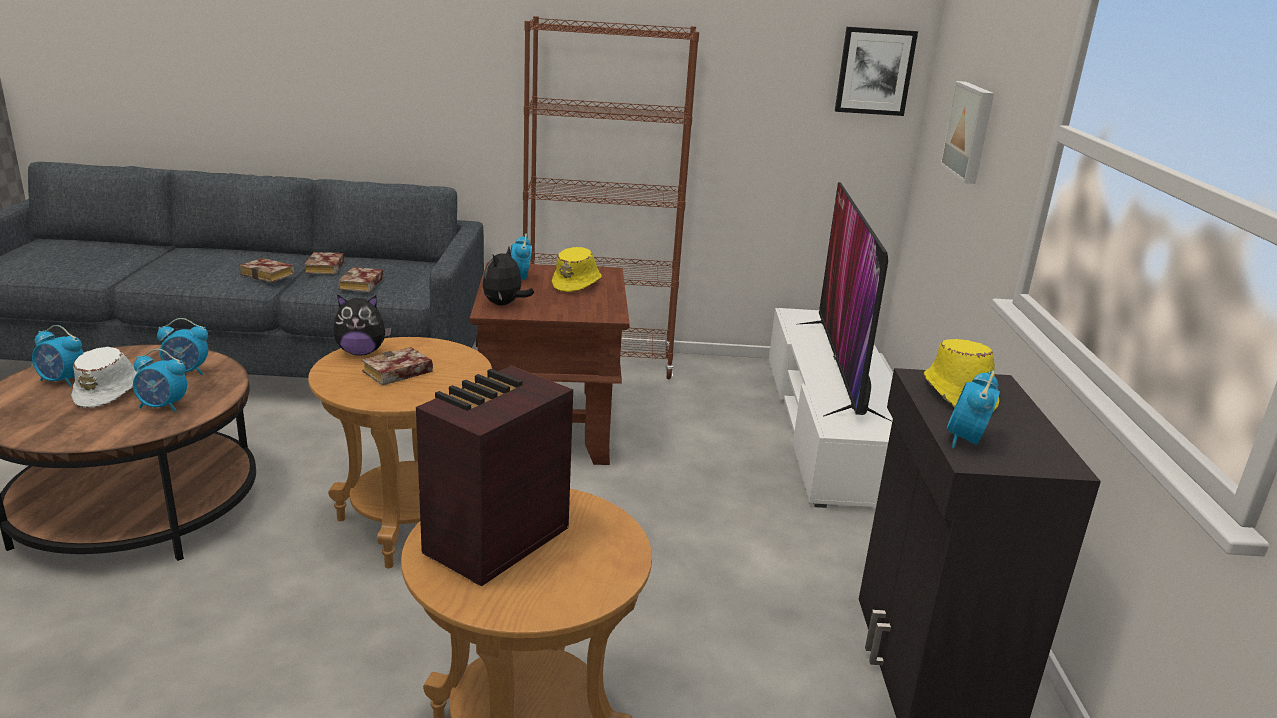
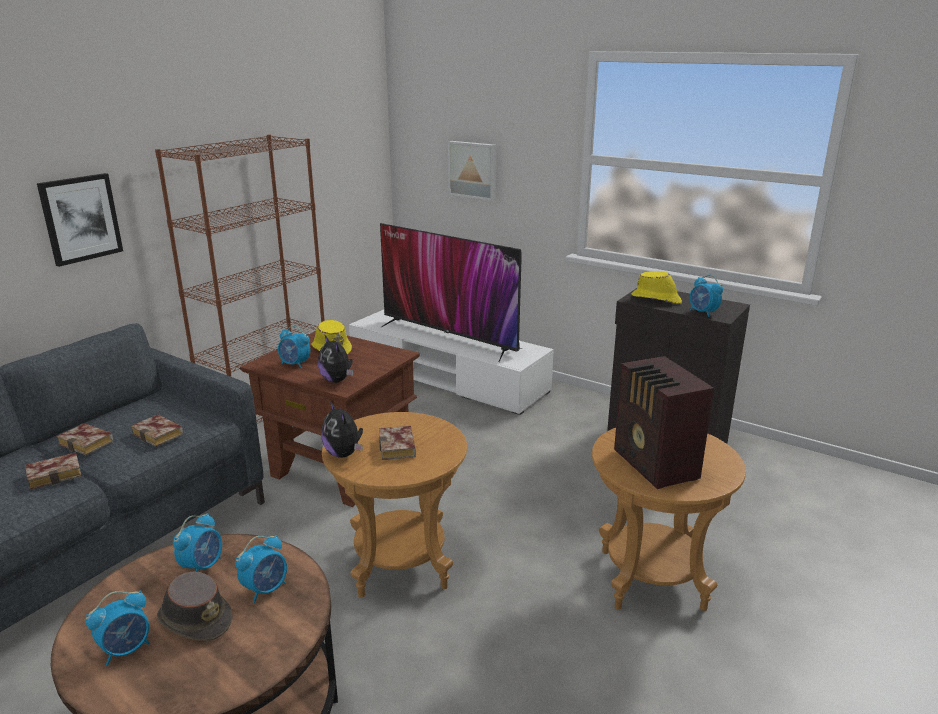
camera: 55 degrees left, 0 degrees up
white hat [71,347,138,408] -> brown hat [157,572,232,641]
plush toy [333,295,392,356] -> plush toy turned 120 degrees clockwise [321,401,363,458]
picture [835,27,918,116] -> picture moved to [37,173,123,267]

